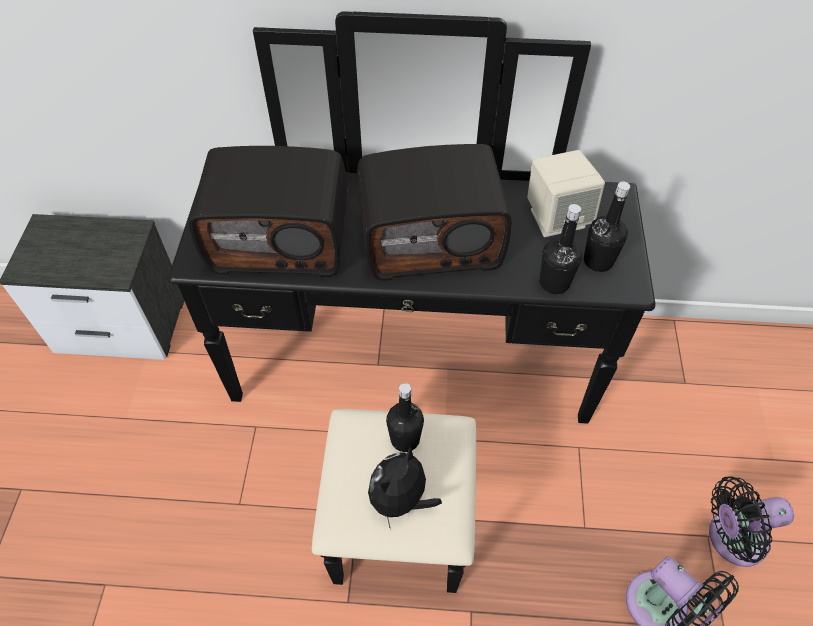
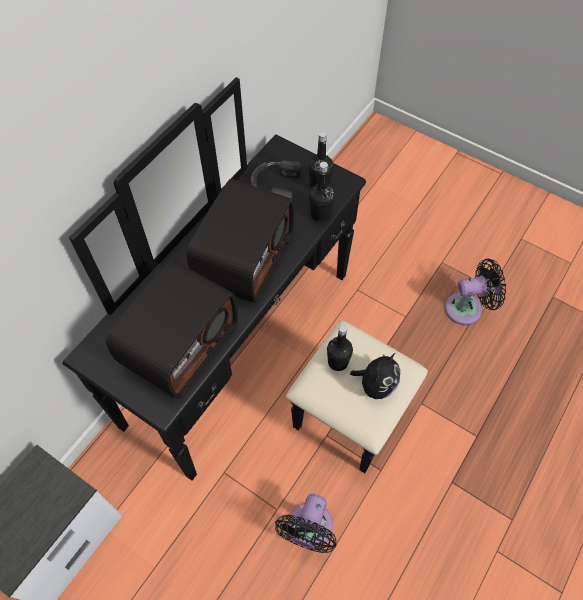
camera: 60 degrees left, 5 degrees up
plush toy [368,447,442,529] -> plush toy turned 120 degrees counterclockwise [350,353,400,399]
beige speaker [527,150,605,237] -> black headphones [251,161,302,199]
black fan [709,476,794,567] -> black fan moved to [275,494,336,553]

